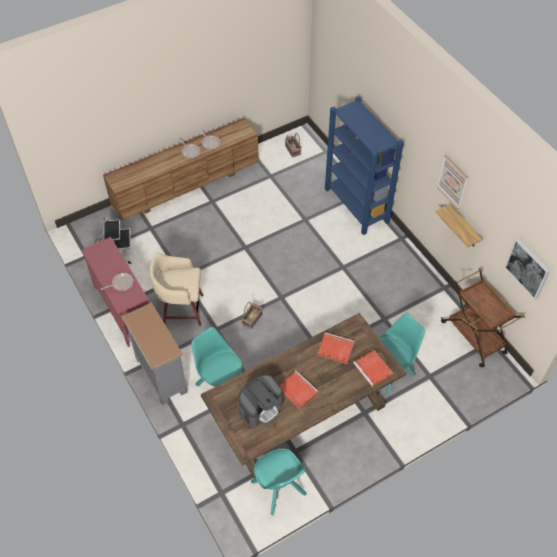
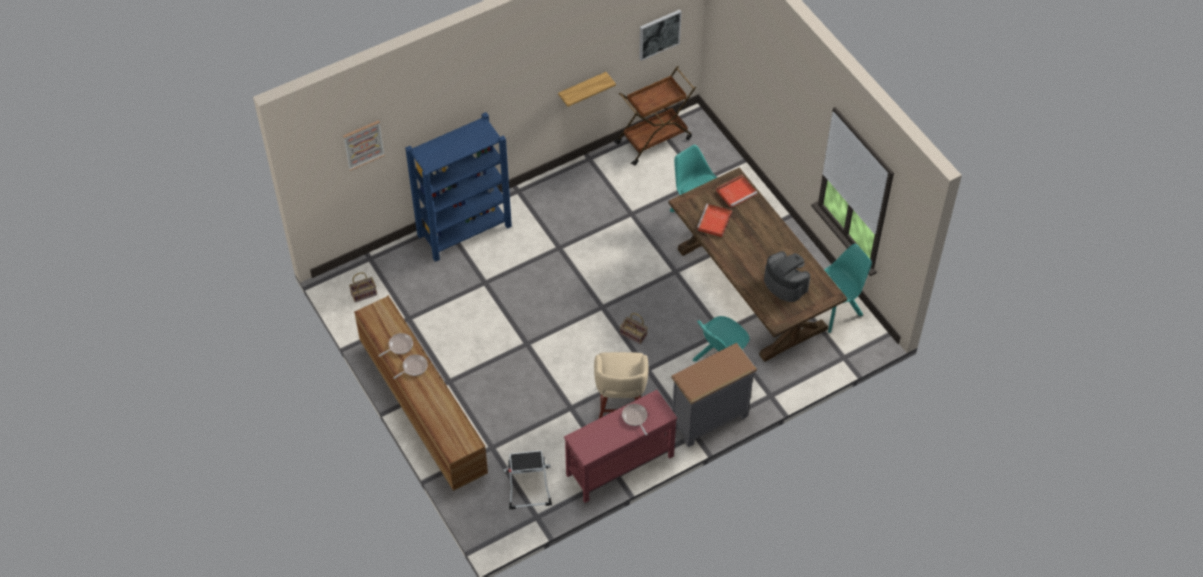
camera: 90 degrees left, 0 degrees up
red tray [279,371,318,410] -> none
picture [437,155,468,209] -> picture moved to [343,120,385,171]

